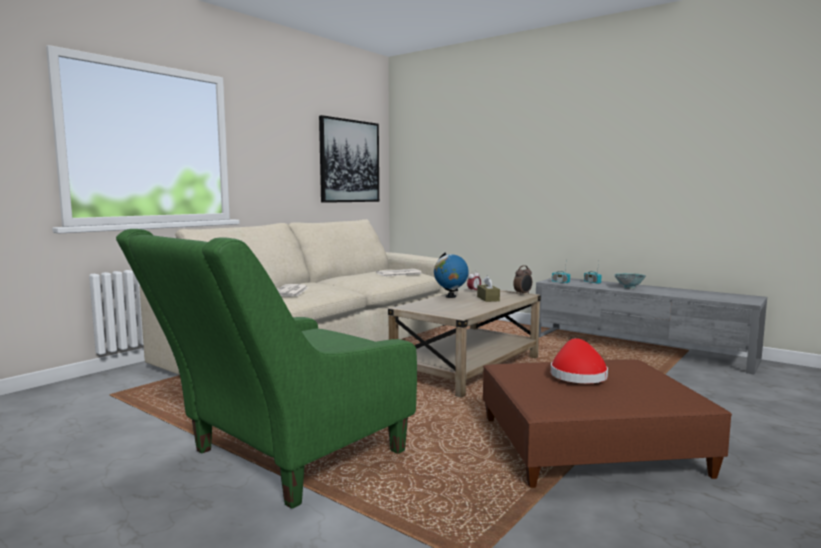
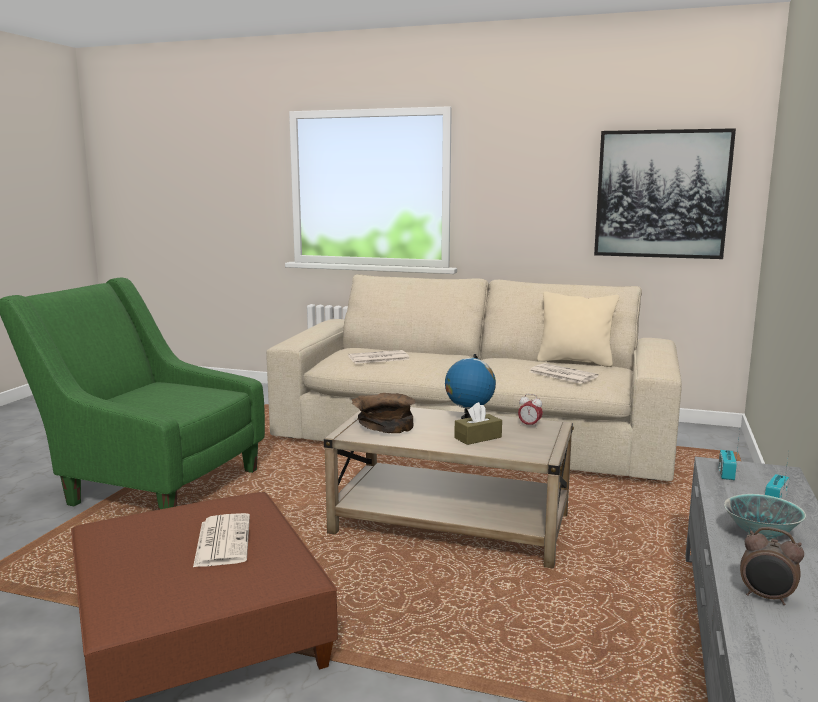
camera: 70 degrees right, 5 degrees up
alarm clock [513,265,532,295] -> alarm clock moved to [740,527,804,605]
red hat [551,338,608,383] -> newspaper [193,513,250,567]
none -> brown bowl [352,393,416,433]
none -> beige pillow [537,291,619,367]

